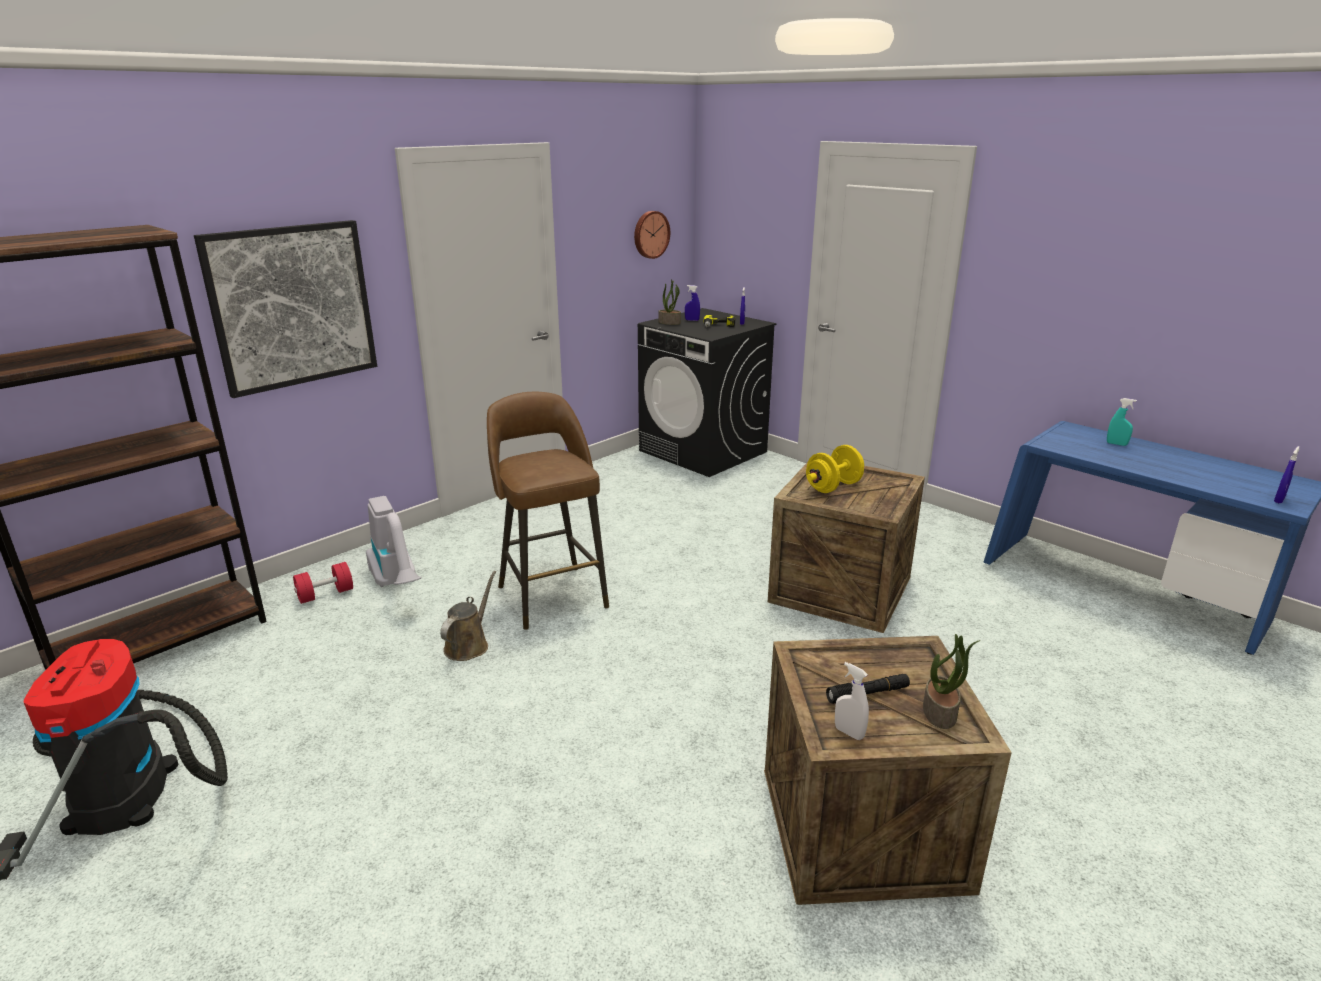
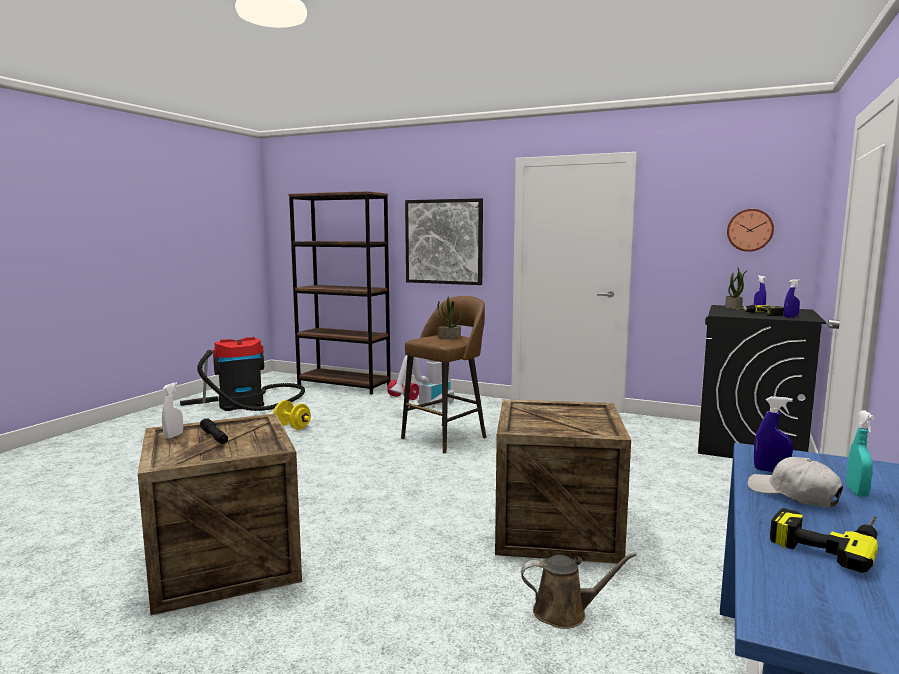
camera: 70 degrees right, 15 degrees down
brown watering can [440,571,496,661] -> brown watering can moved to [521,552,637,629]
yellow dumbbell [806,445,864,493] -> yellow dumbbell moved to [273,400,311,430]
potted plant [923,634,981,729] -> potted plant moved to [437,296,461,339]
blue spray bottle [1274,446,1300,503] -> blue spray bottle moved to [754,396,793,472]
none -> white cap [747,457,843,508]
none -> power drill [770,508,878,573]

